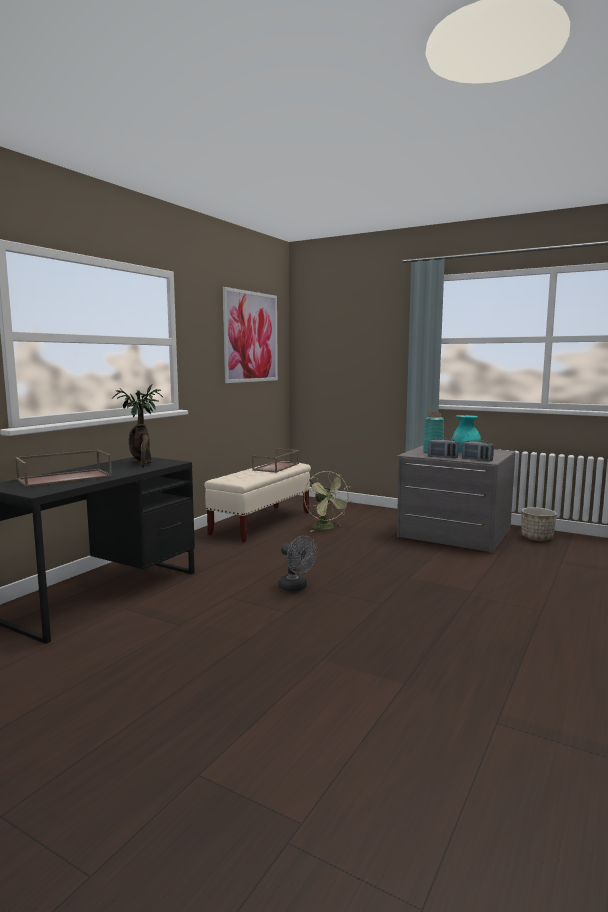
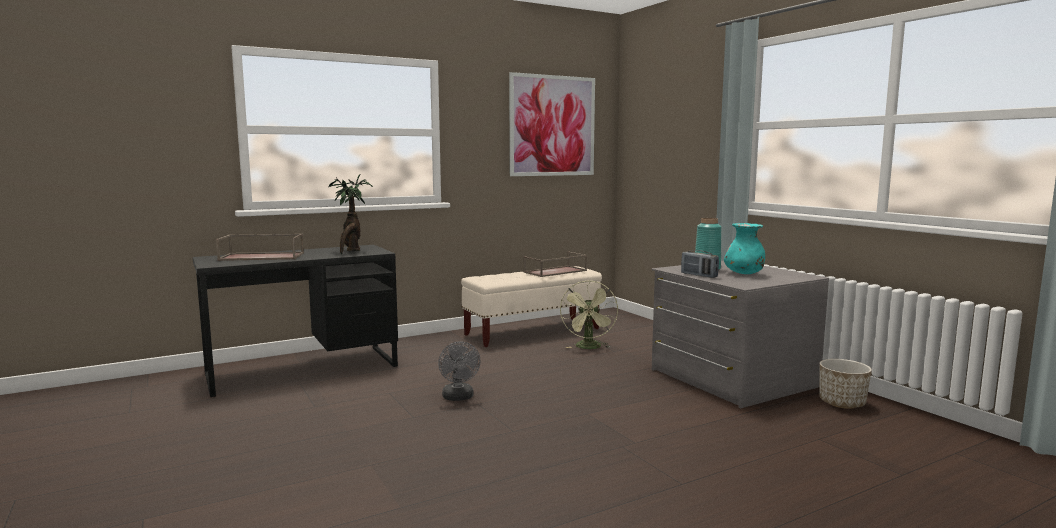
camera: 30 degrees right, 0 degrees up
radio [462,440,494,462] -> none

